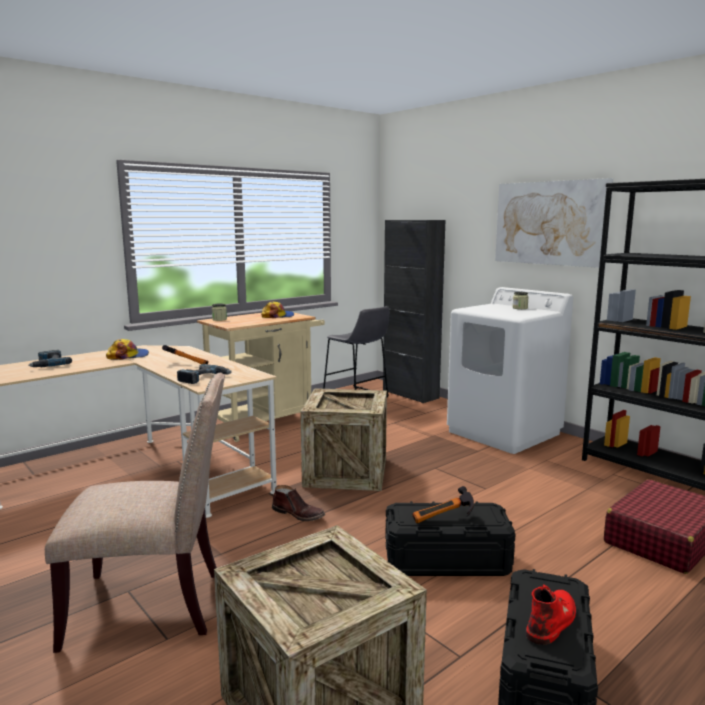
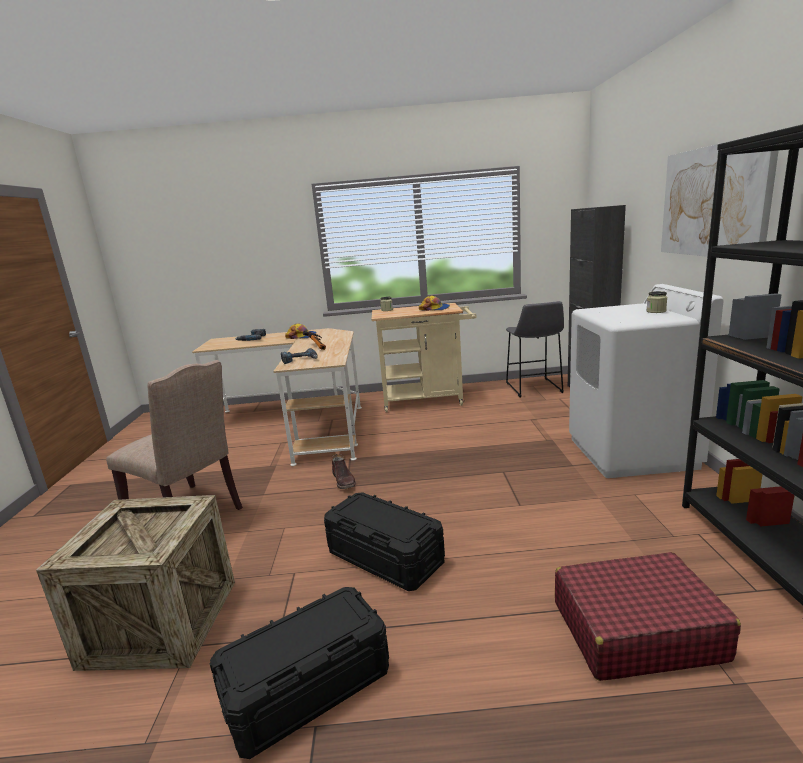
camera: 40 degrees right, 5 degrees up
crate [300,388,387,491] -> none
hammer [412,486,474,523] -> none
red boot [526,585,576,645] -> none

